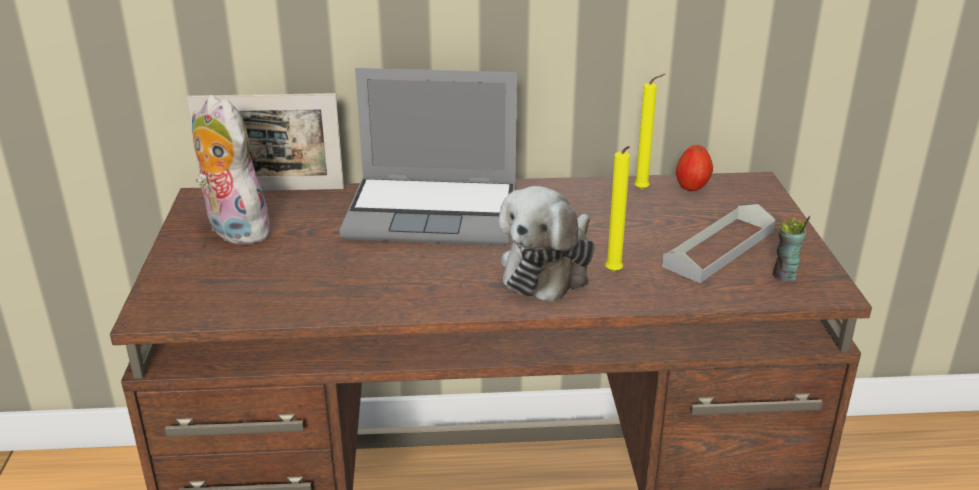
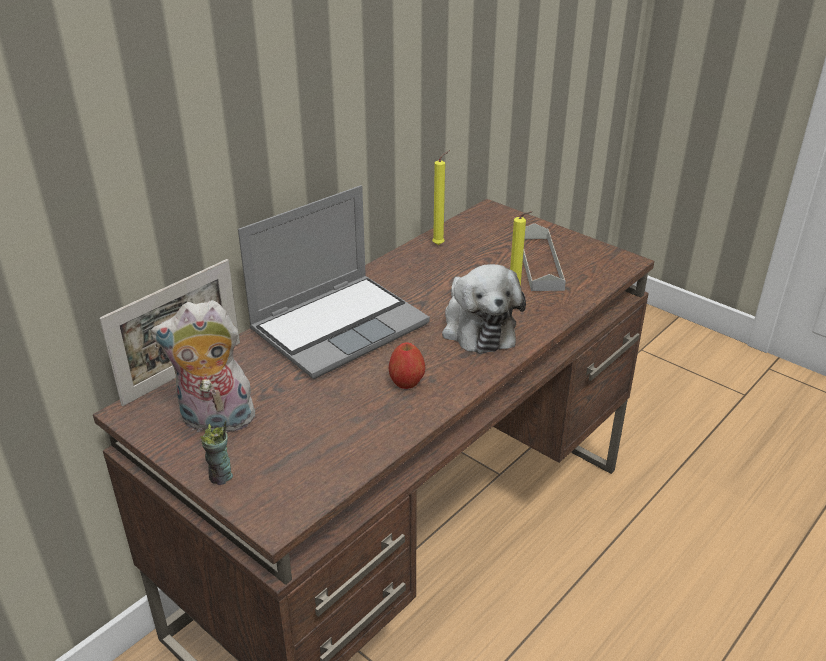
camera: 45 degrees left, 5 degrees up
apple [676,145,713,191] -> apple moved to [389,342,426,389]
cup [773,216,810,282] -> cup moved to [200,421,233,485]

